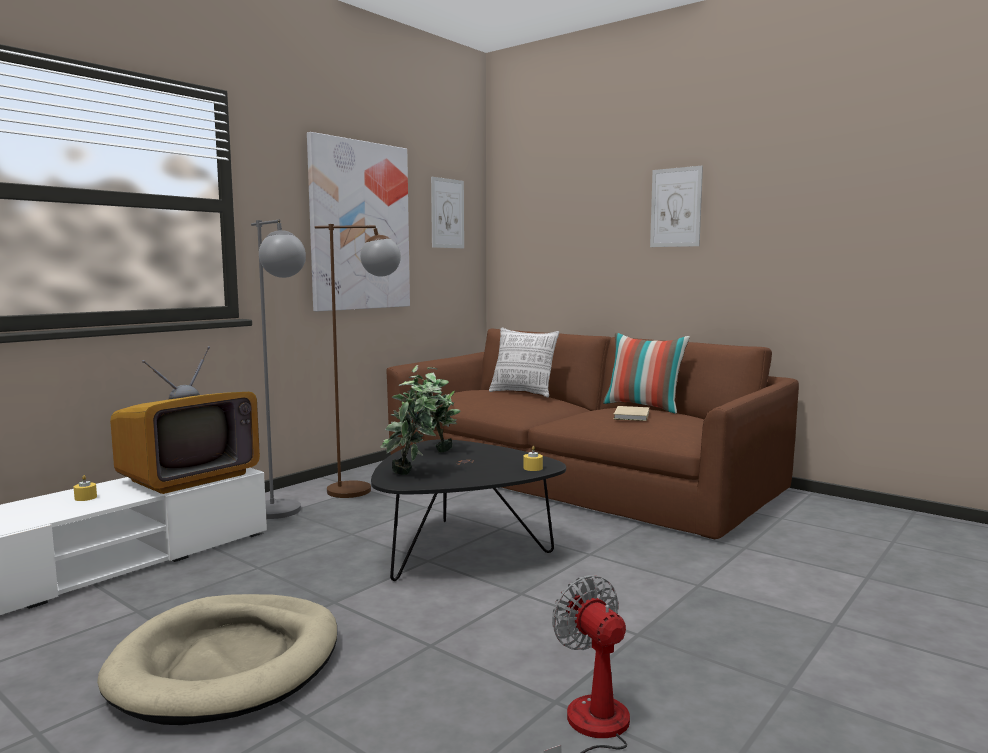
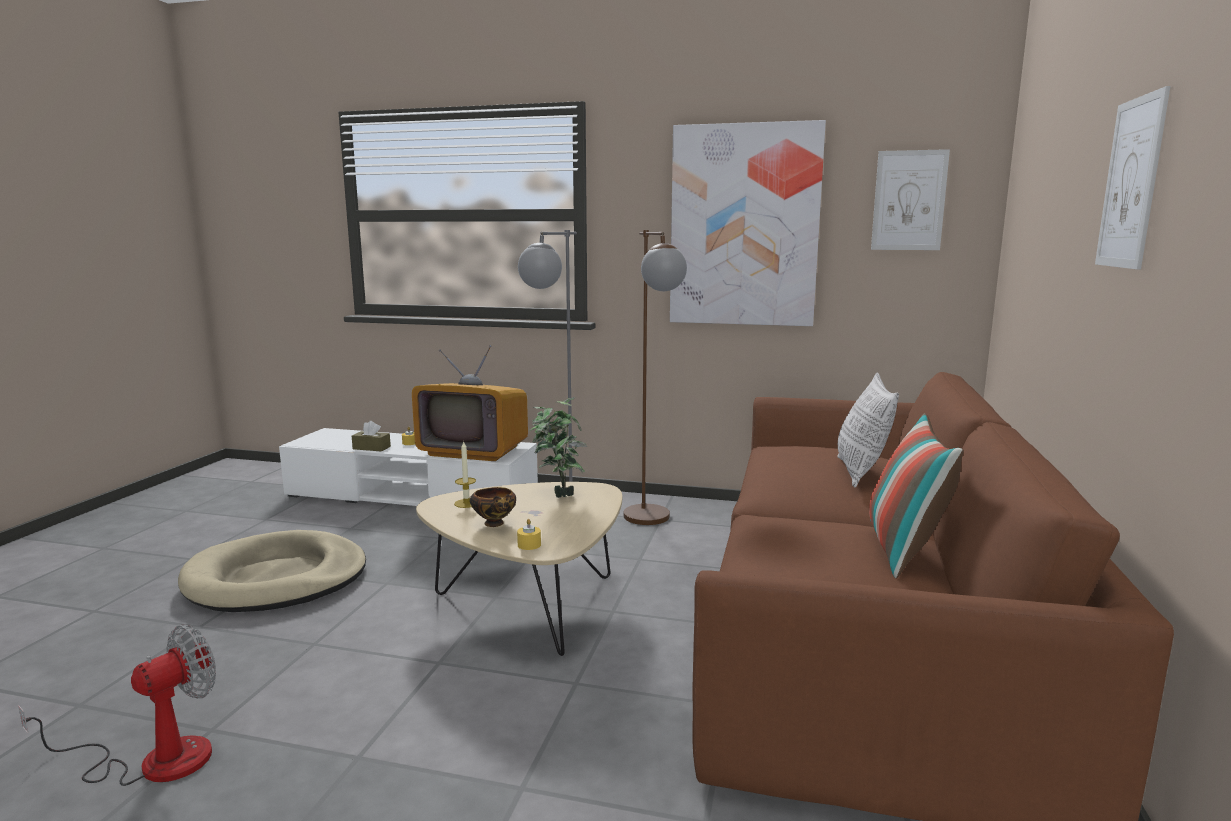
camera: 65 degrees right, 5 degrees up
black coffee table [371,439,566,581] -> beige coffee table [416,482,622,656]
potted plant [380,381,442,475] -> candle [454,440,476,508]
beige book [614,406,649,421] -> none
none -> brown tissue box [352,421,391,452]
none -> bowl [470,487,516,527]

